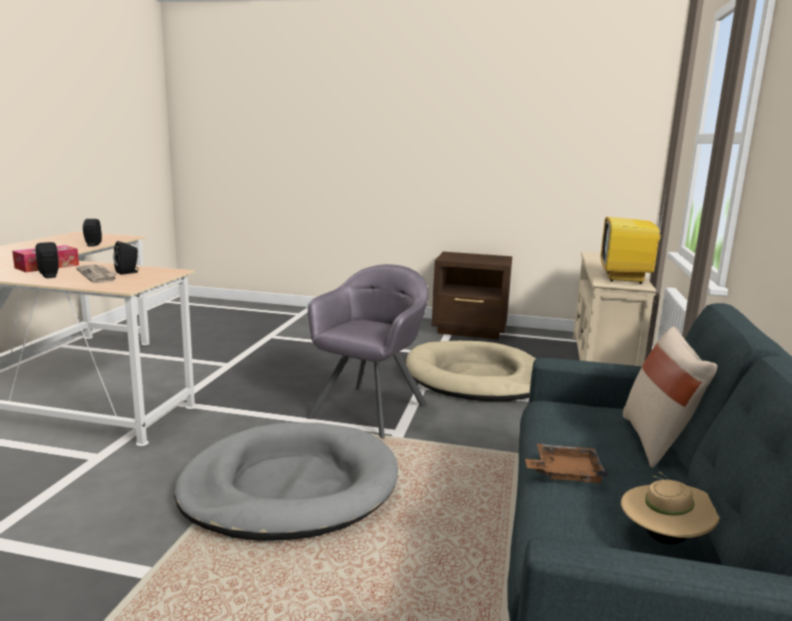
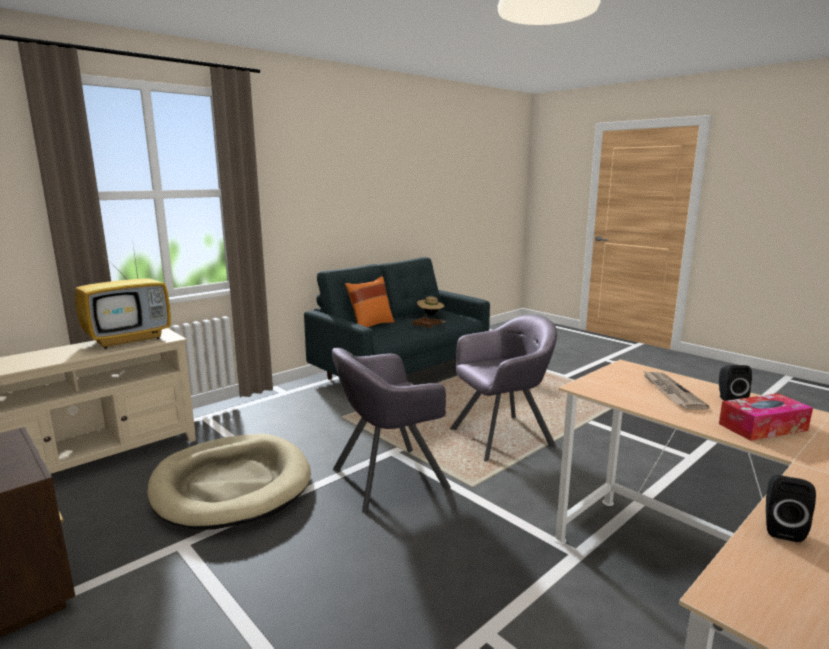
camera: 145 degrees left, 0 degrees up
black speaker [113,241,139,275] -> none
grey dog bed [174,422,398,541] -> grey armchair [450,314,557,461]
beige pillow [623,326,717,468] -> orange pillow [345,276,394,327]

